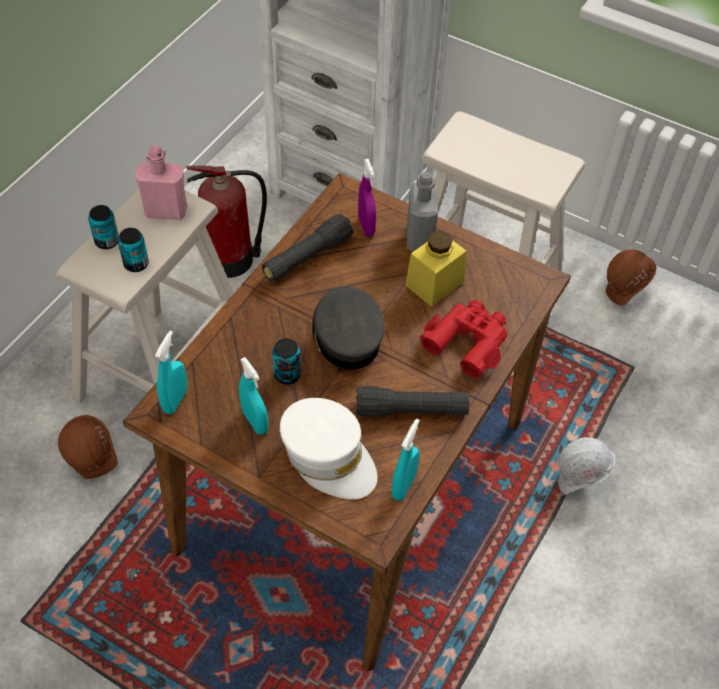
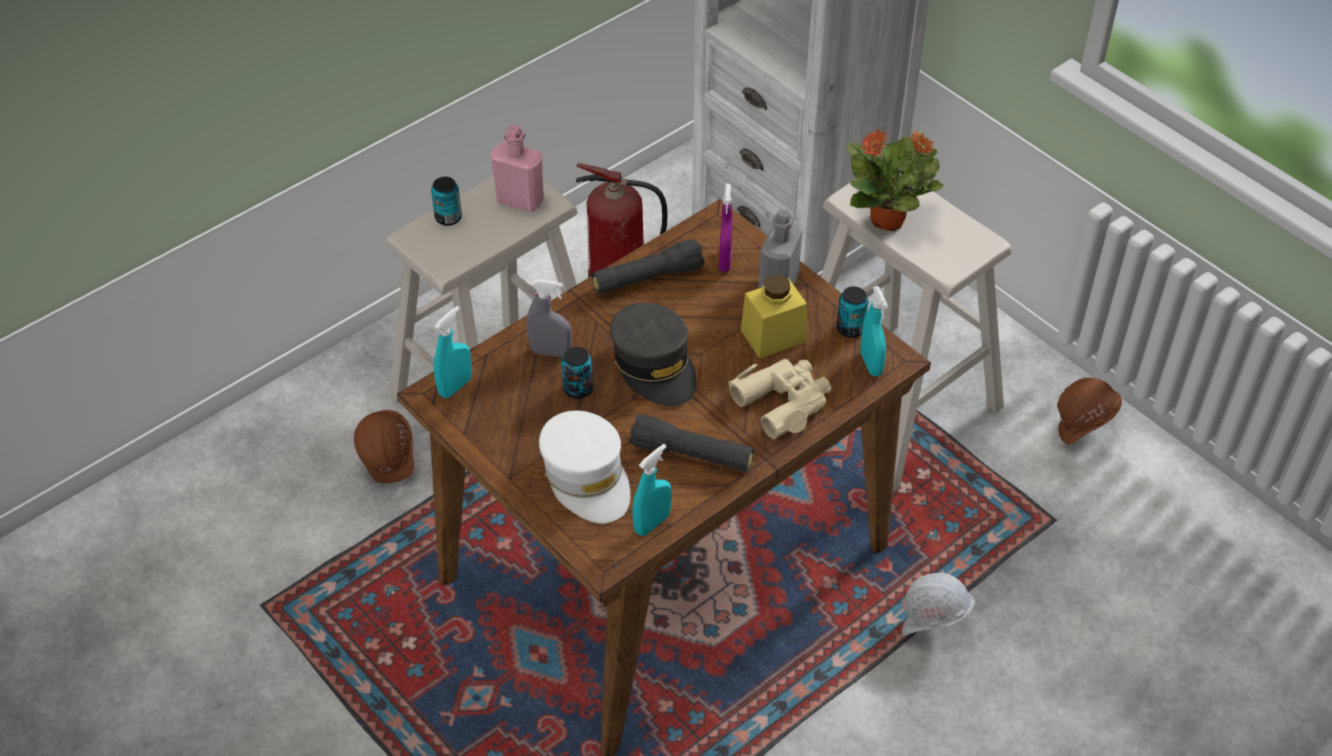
camera: 20 degrees right, 5 degrees down
can [118,228,149,272] -> can moved to [836,286,869,338]
turquoise spray bottle [239,357,268,435] -> turquoise spray bottle moved to [860,286,888,376]
grey cap [312,286,385,370] -> grey cap turned 150 degrees clockwise [610,303,697,407]
red binoculars [420,300,507,378] -> beige binoculars [728,359,832,439]
none -> grey spray bottle [527,279,572,357]
none -> potted plant [846,129,943,231]

